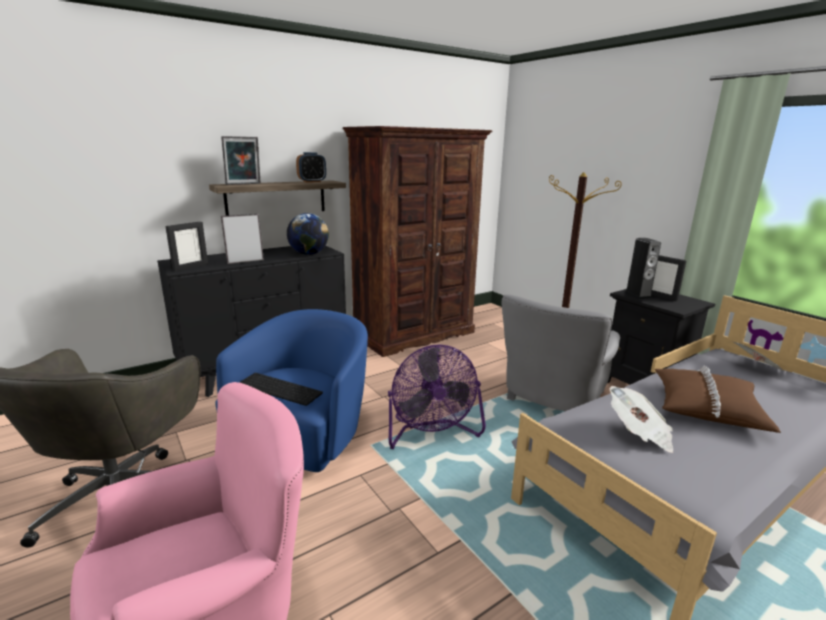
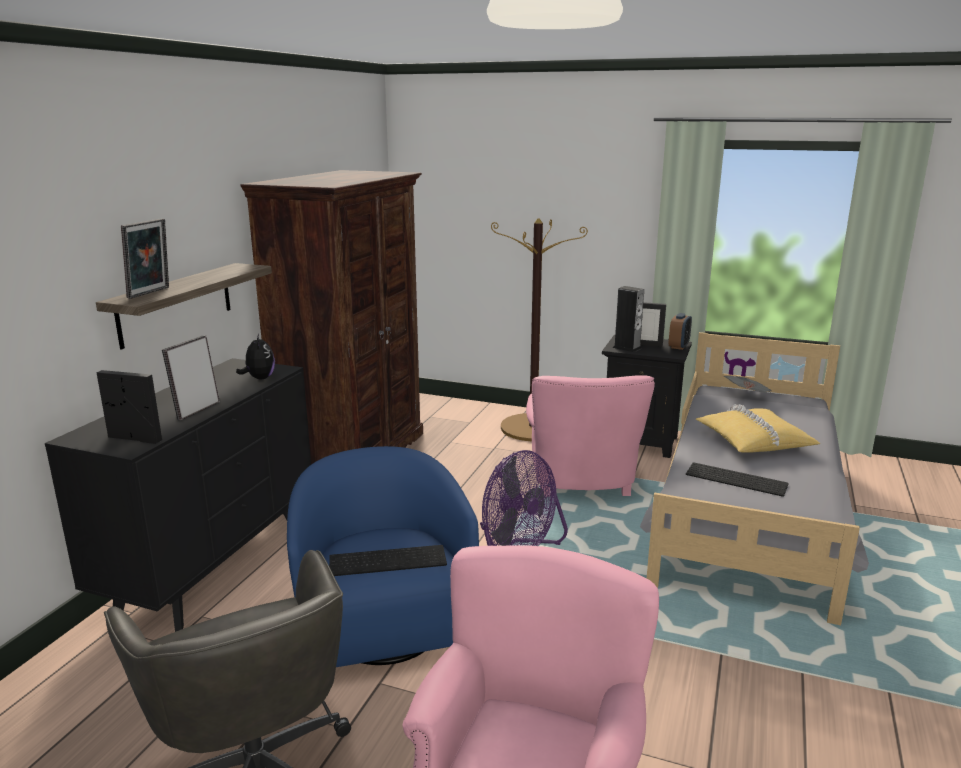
camera: 35 degrees left, 0 degrees up
picture frame [165,222,208,272] -> picture frame turned 75 degrees counterclockwise [97,370,162,444]
globe [287,213,329,255] -> plush toy [236,334,275,380]
alarm clock [296,152,326,183] -> alarm clock moved to [669,313,692,350]
grey armchair [502,294,620,411] -> pink armchair [526,375,655,497]
newspaper [610,386,673,453] -> keyboard [686,462,789,497]
brown pillow [655,366,781,433] -> yellow pillow [696,404,820,453]

